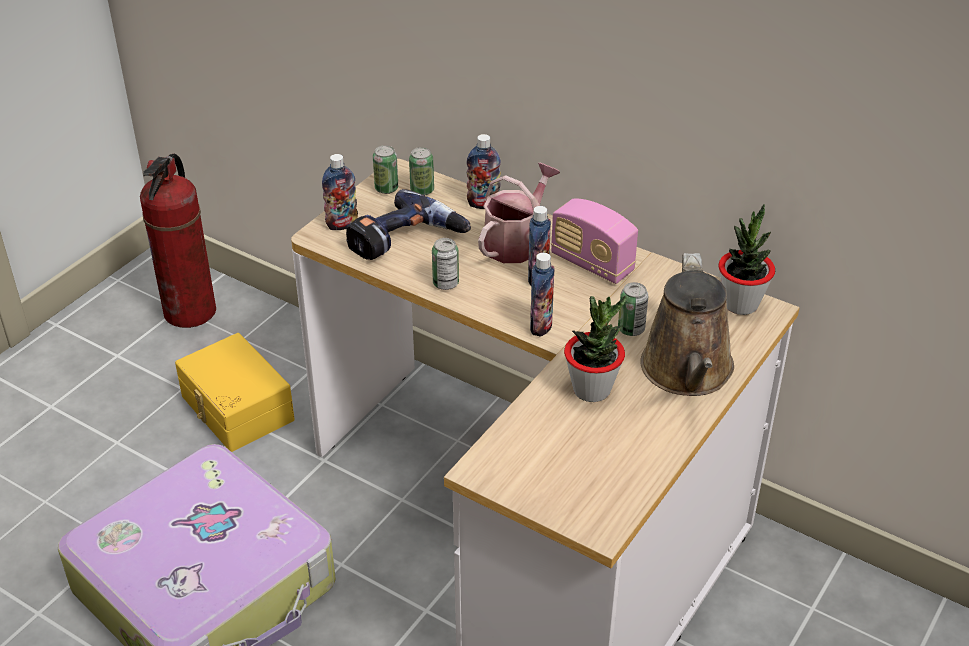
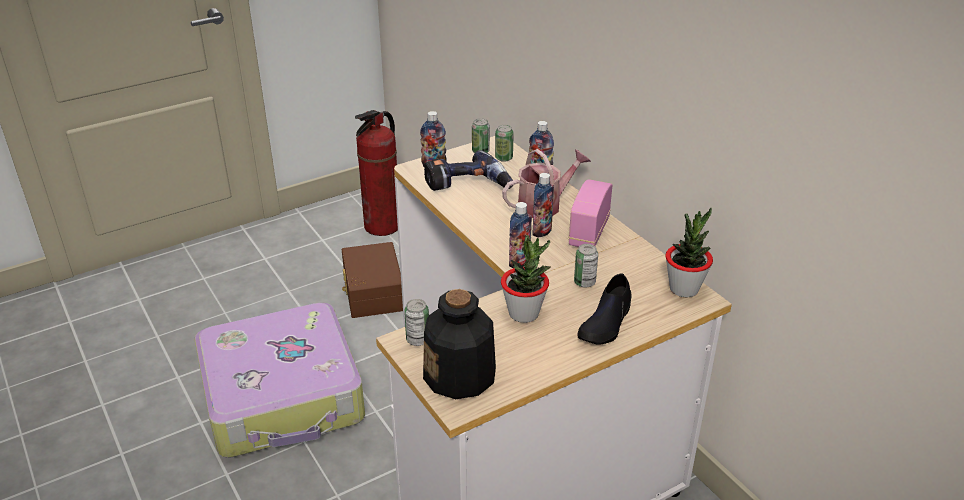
camera: 25 degrees right, 5 degrees down
yellow storage box [175,333,295,452] -> brown storage box [342,242,403,318]
can [432,238,459,290] -> can moved to [404,299,429,346]
radio [551,198,638,284] -> radio turned 45 degrees clockwise [568,179,612,247]
brown watering can [640,253,734,396] -> black shoe [577,273,632,345]
none -> bottle [423,289,496,399]

